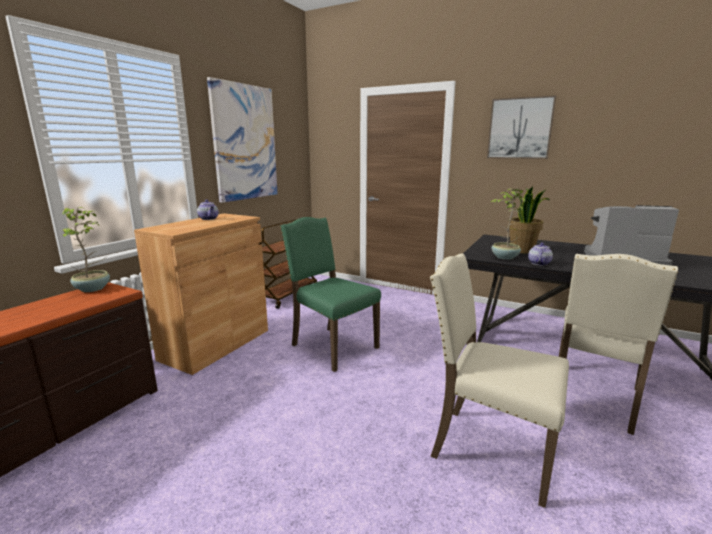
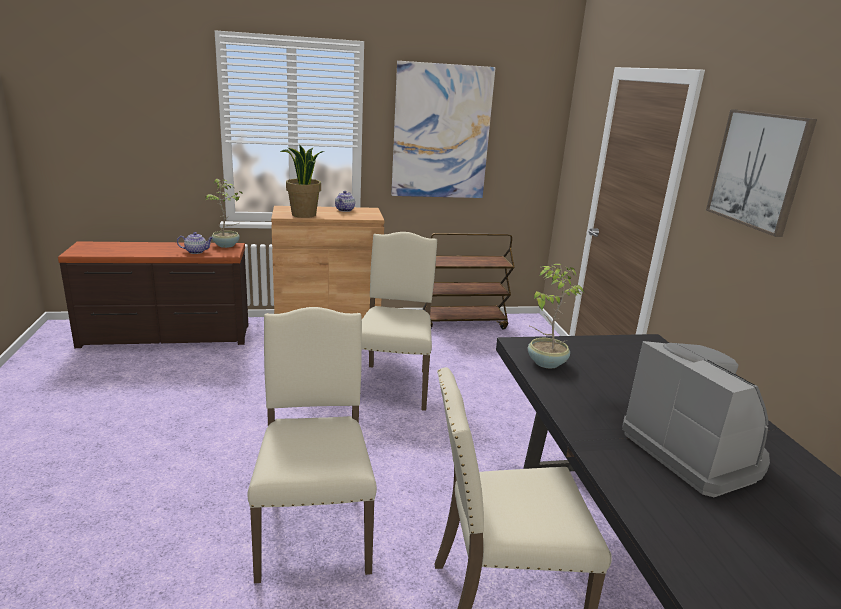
camera: 50 degrees right, 5 degrees up
green chair [280,217,381,372] -> beige chair [361,232,438,411]
potted plant [508,187,550,253] -> potted plant moved to [280,144,324,218]
teapot [528,243,553,266] -> teapot moved to [177,232,213,254]

